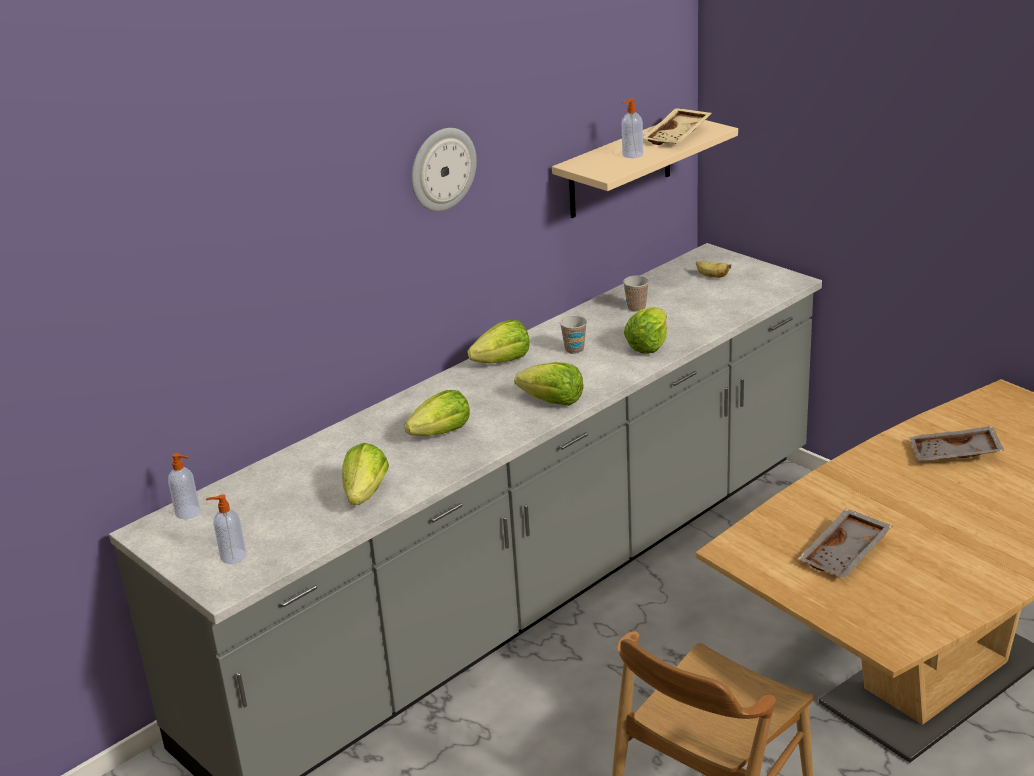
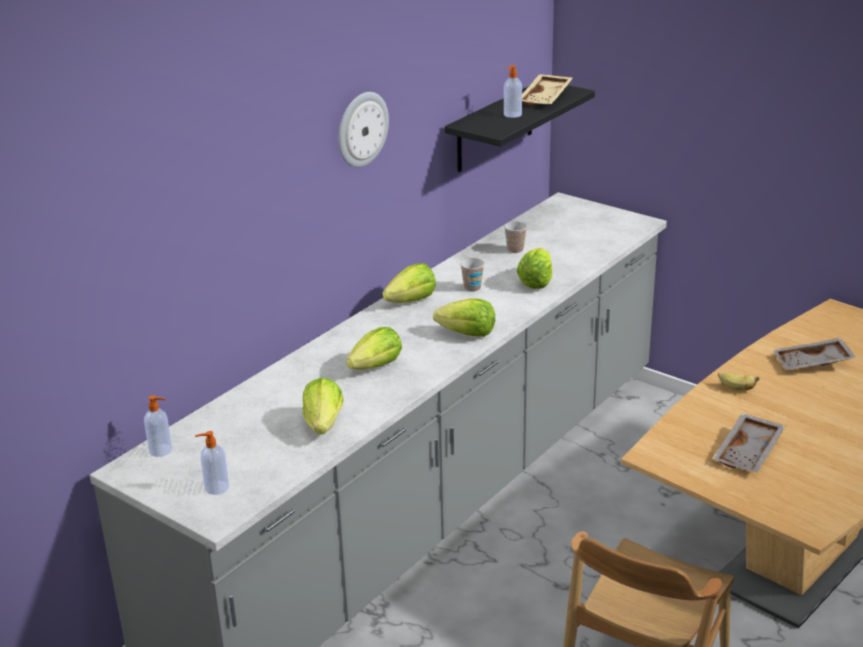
camera: 10 degrees left, 0 degrees up
beige shelf [552,120,738,218] -> black shelf [445,85,595,172]
banana [696,261,731,278] -> banana moved to [718,372,760,391]

